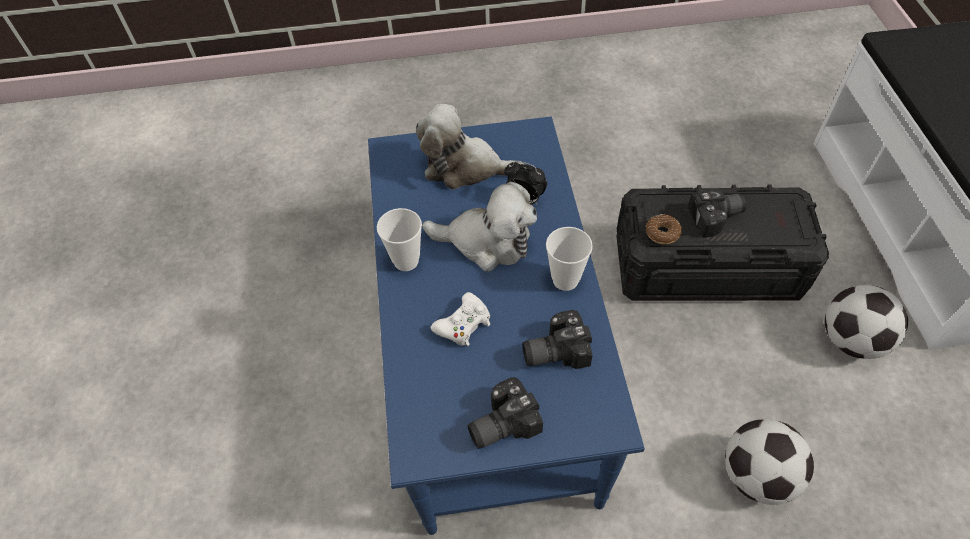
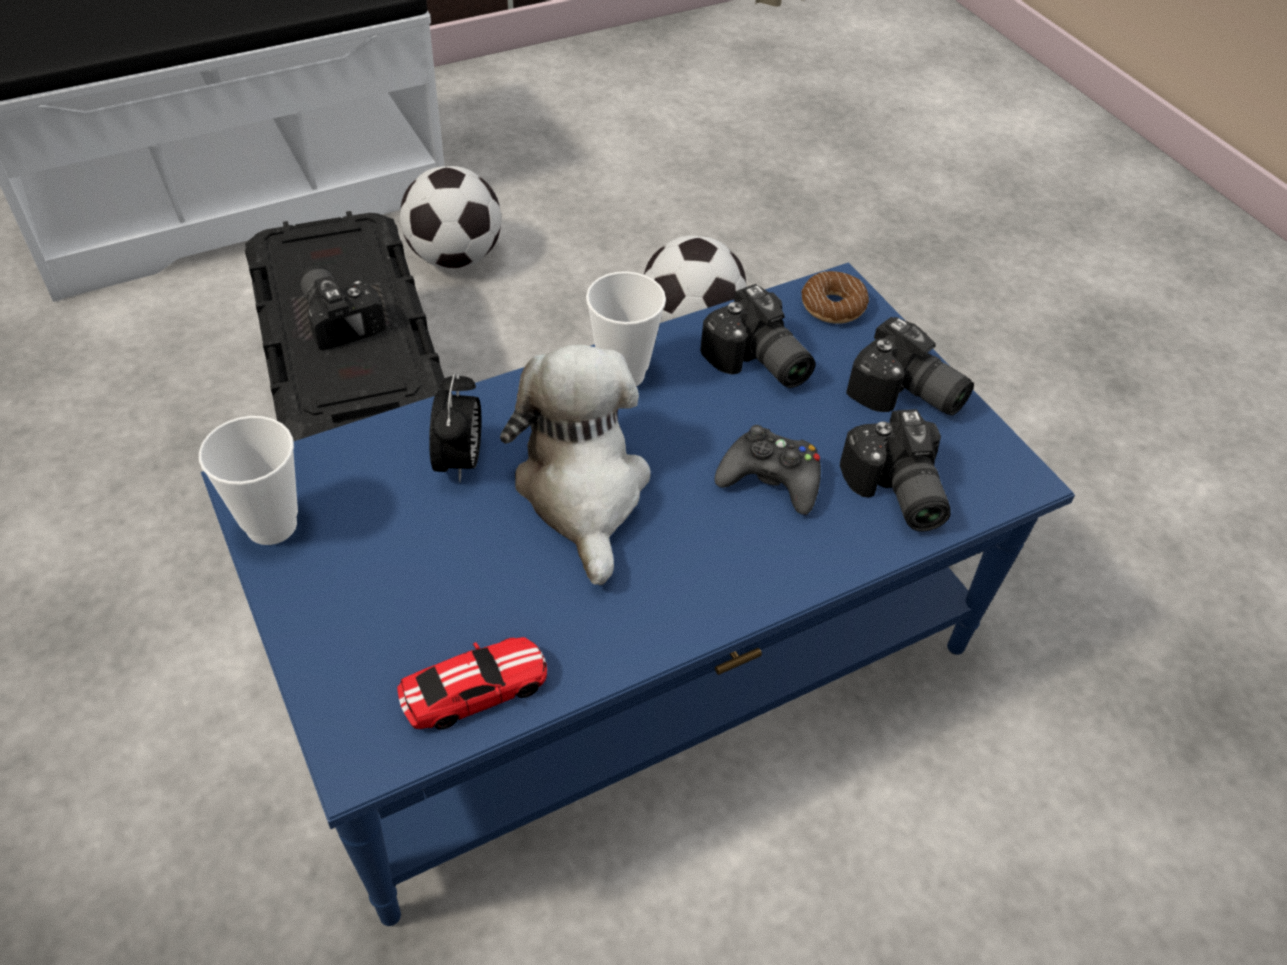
camera: 115 degrees left, 5 degrees down
cup [377,208,422,271] -> cup moved to [199,416,298,545]
plush toy [416,104,524,189] -> none
white game controller [431,292,490,347] -> black game controller [715,425,821,515]
donut [646,214,682,244] -> donut moved to [802,271,869,324]
none -> toy car [397,637,547,730]
none -> camera [840,409,951,531]

